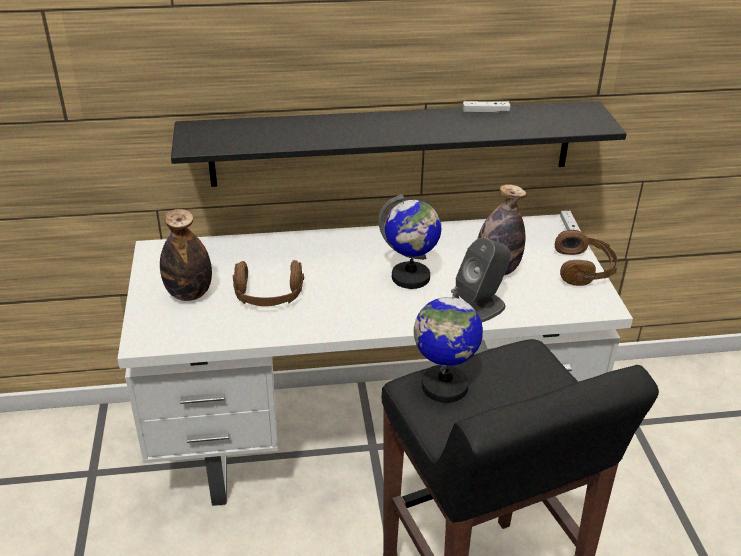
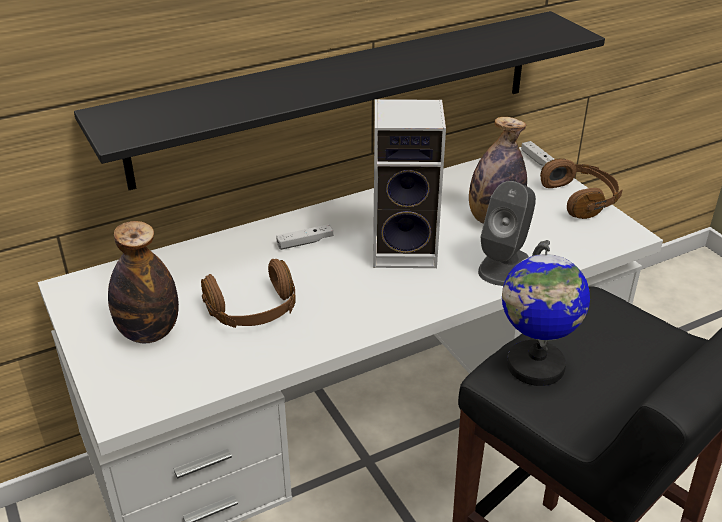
camera: 20 degrees left, 0 degrees up
globe [379,194,441,289] -> speaker [373,99,446,268]
white game controller [463,101,510,114] -> white game controller moved to [276,224,333,250]

